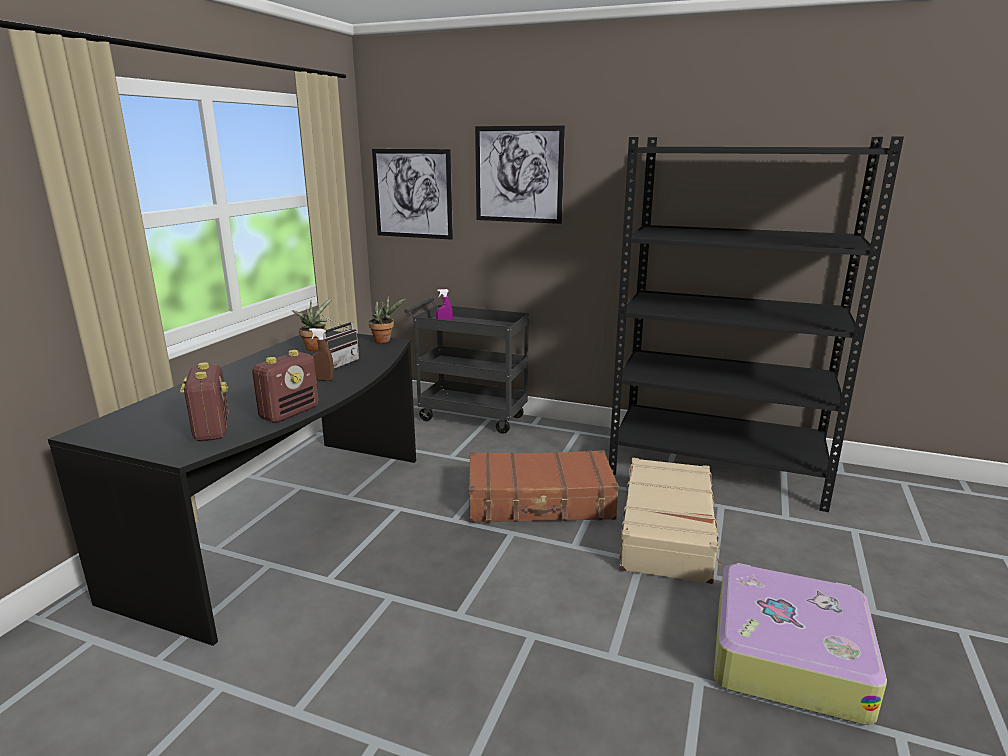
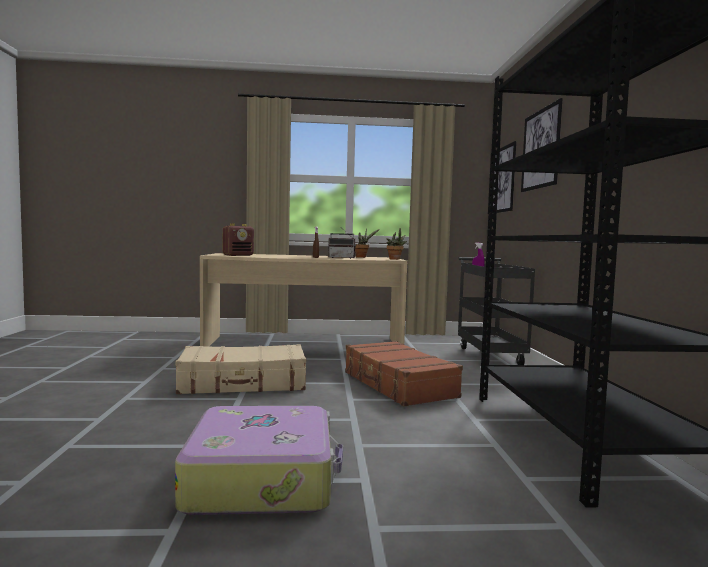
camera: 65 degrees right, 15 degrees down
black desk [48,331,416,646] -> beige desk [200,253,407,347]
radio [252,350,319,423] -> none
beige suitcase [619,458,722,584] -> beige suitcase moved to [175,344,306,394]

